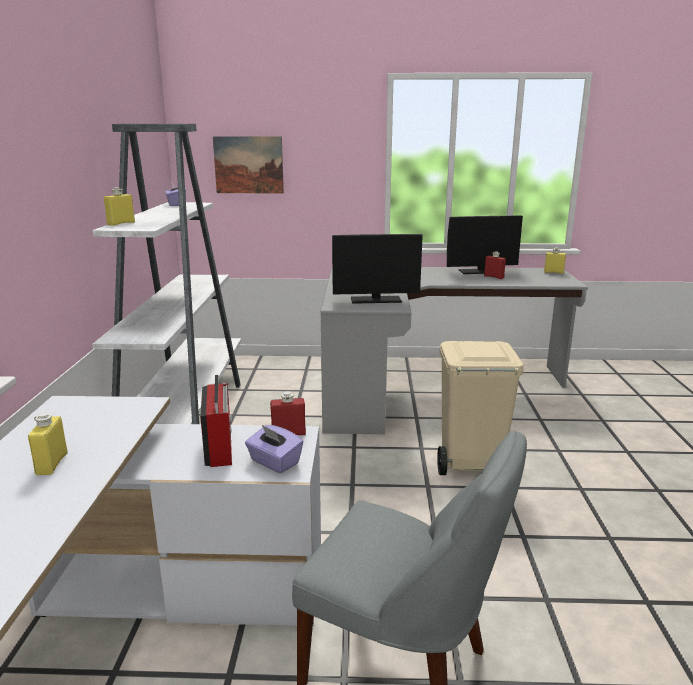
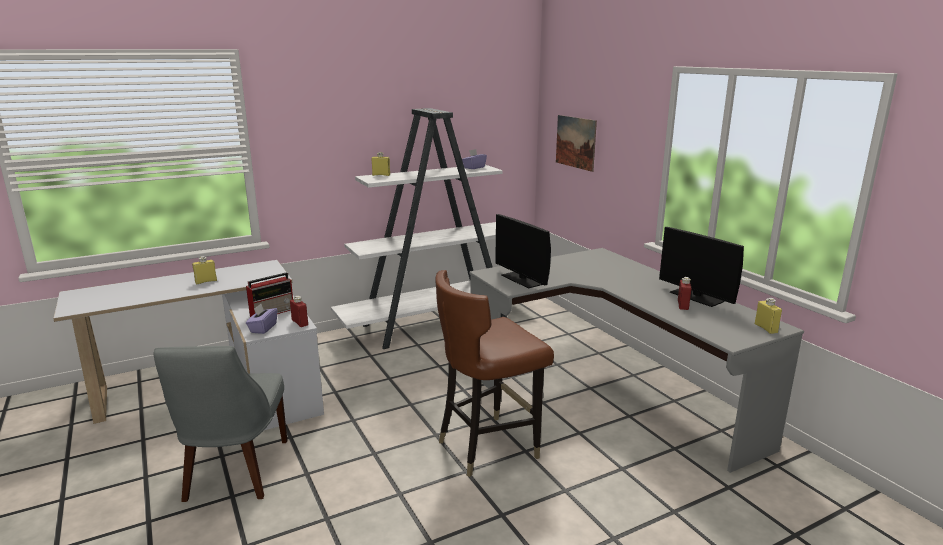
camera: 60 degrees right, 0 degrees up
beige trash can [437,341,523,475] -> brown chair [435,270,554,477]

